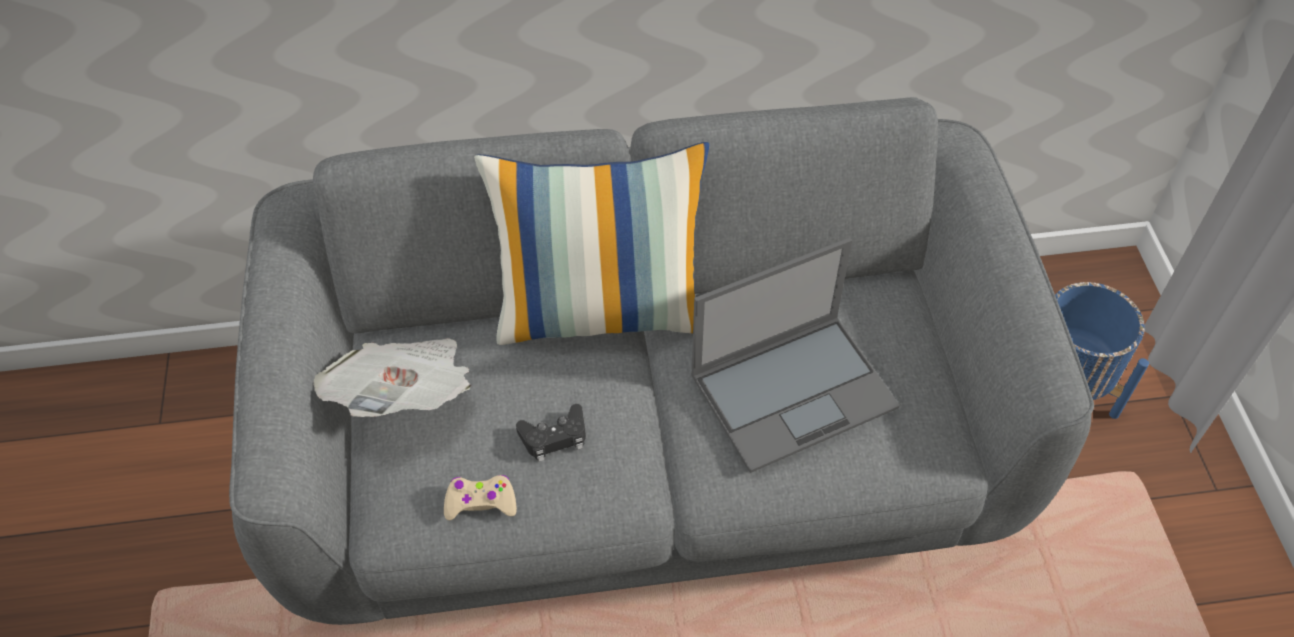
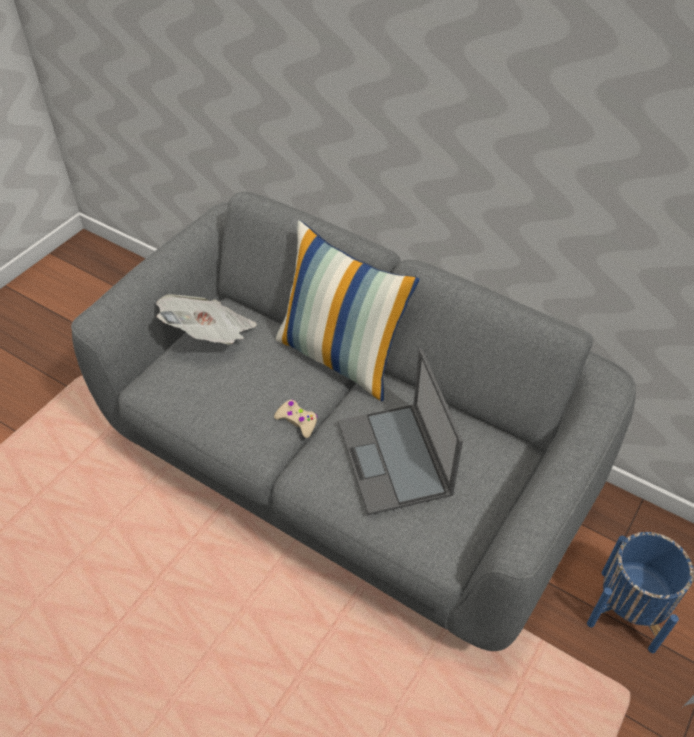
camera: 40 degrees right, 5 degrees down
beige game controller [444,475,517,520] -> beige game controller moved to [274,400,318,438]
black game controller [516,404,586,462] -> none
laptop [691,237,900,473] -> laptop turned 60 degrees clockwise [338,349,463,515]

